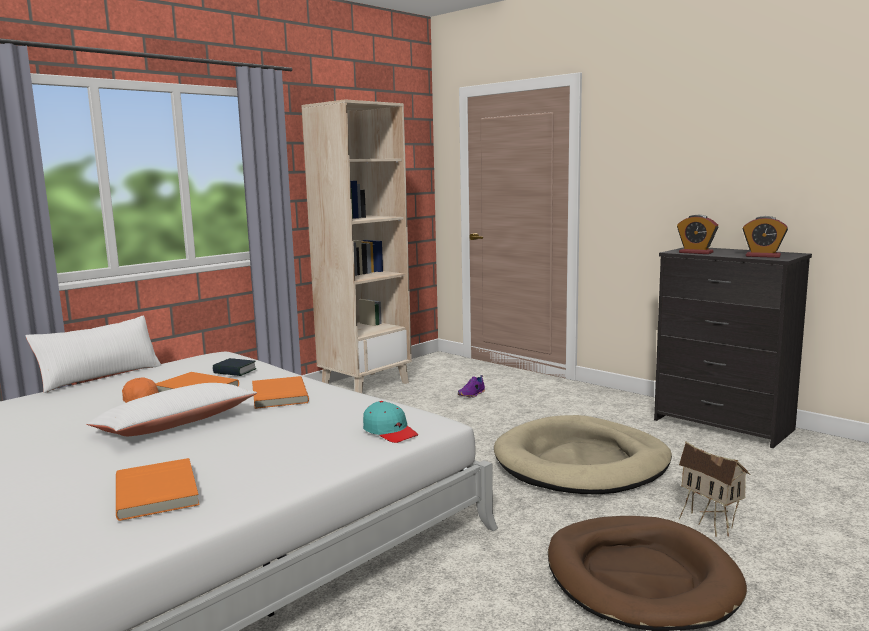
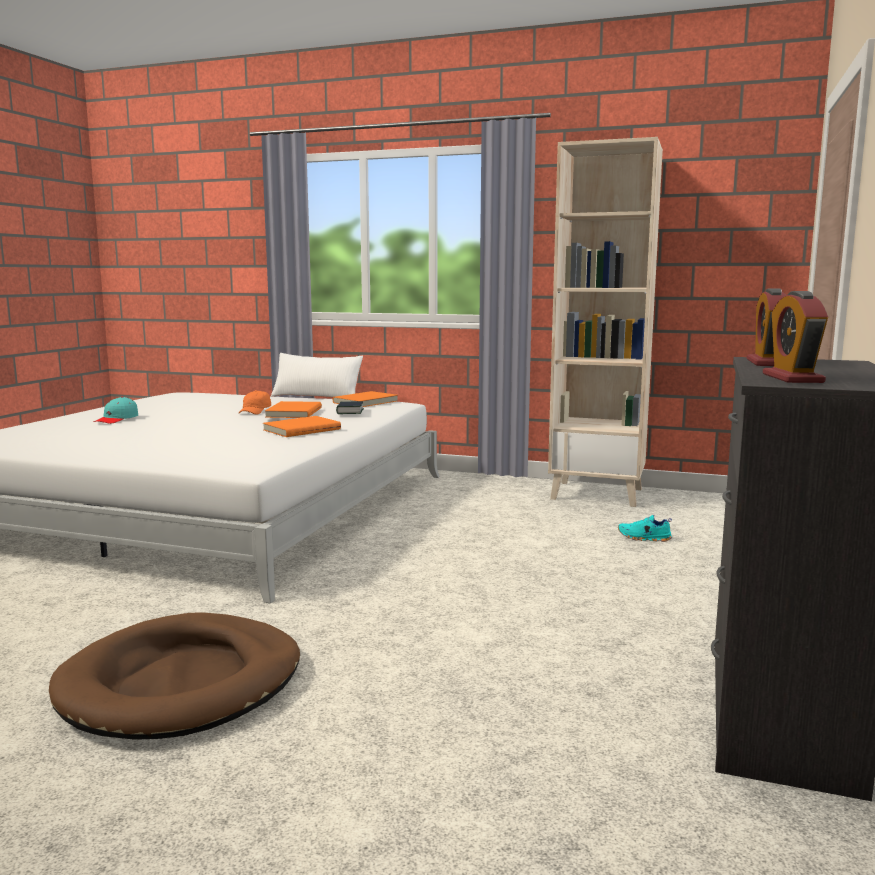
camera: 65 degrees right, 0 degrees up
white pillow [86,383,257,436] -> none
orange book [116,458,200,521] -> orange book moved to [333,391,398,407]
turquoise cap [363,401,418,443] -> turquoise cap moved to [94,397,138,424]
purple shoe [458,375,485,398] -> turquoise shoe [618,515,672,542]
beige dog bed [494,415,672,495] -> none
toy house [679,441,750,537] -> none

